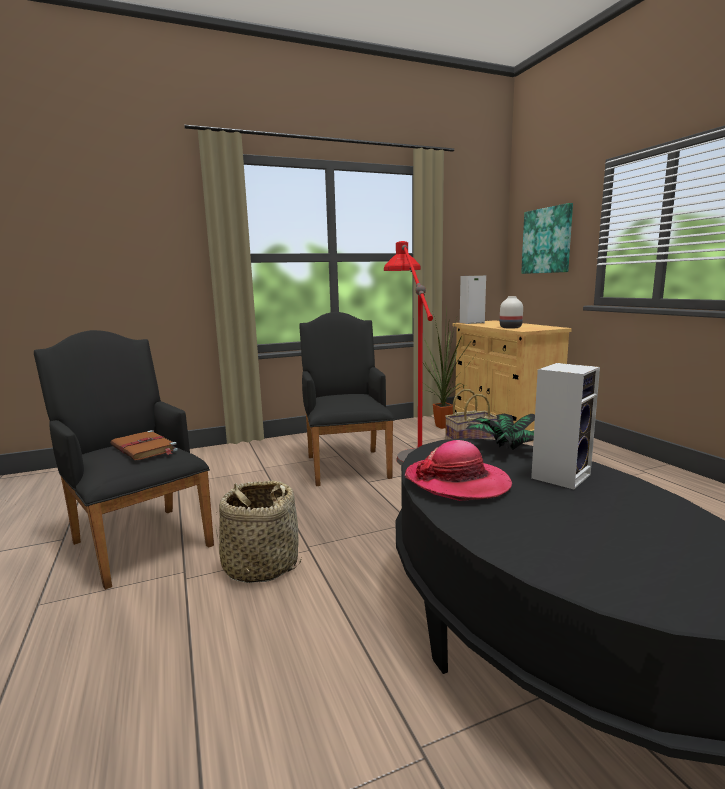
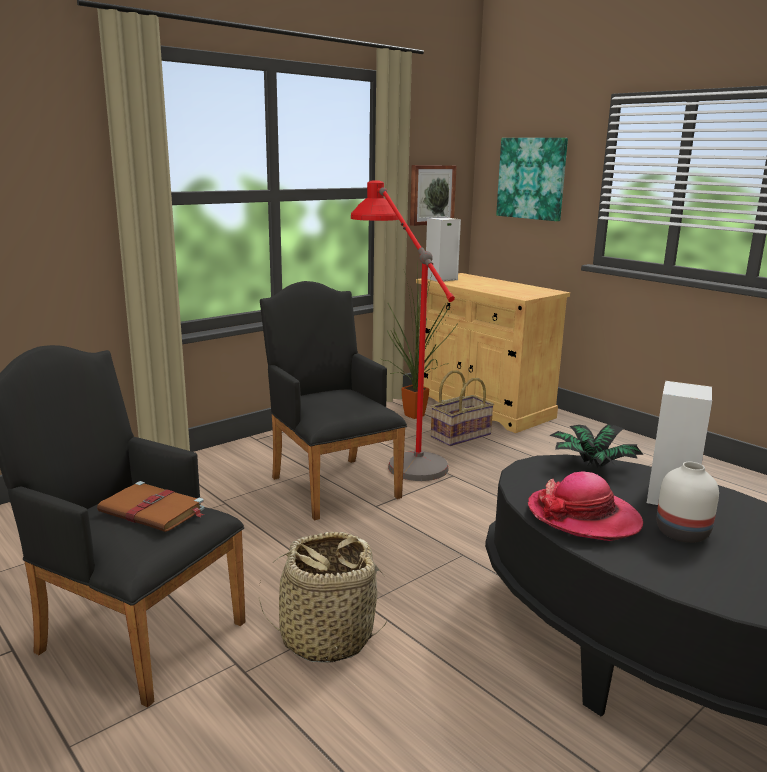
camera: 20 degrees left, 5 degrees up
white vase [500,296,523,329] -> white vase moved to [657,462,719,543]
none -> picture [410,165,457,226]

